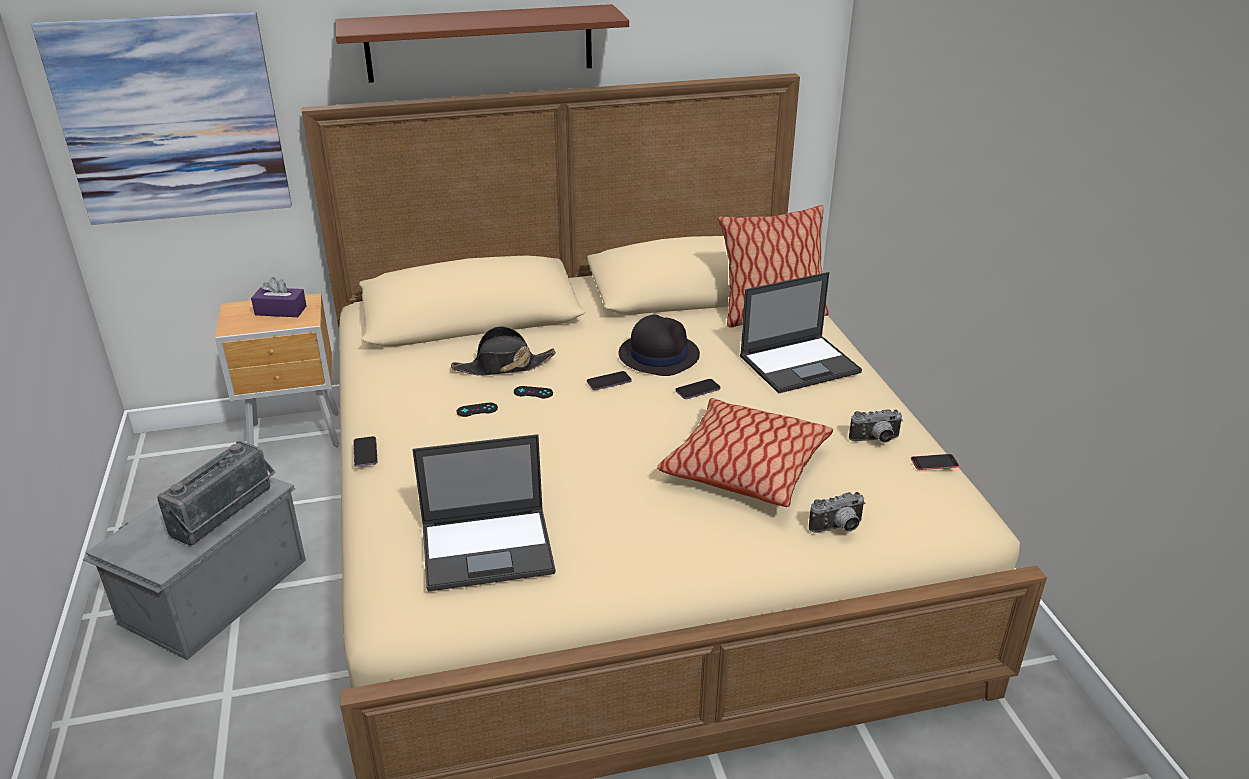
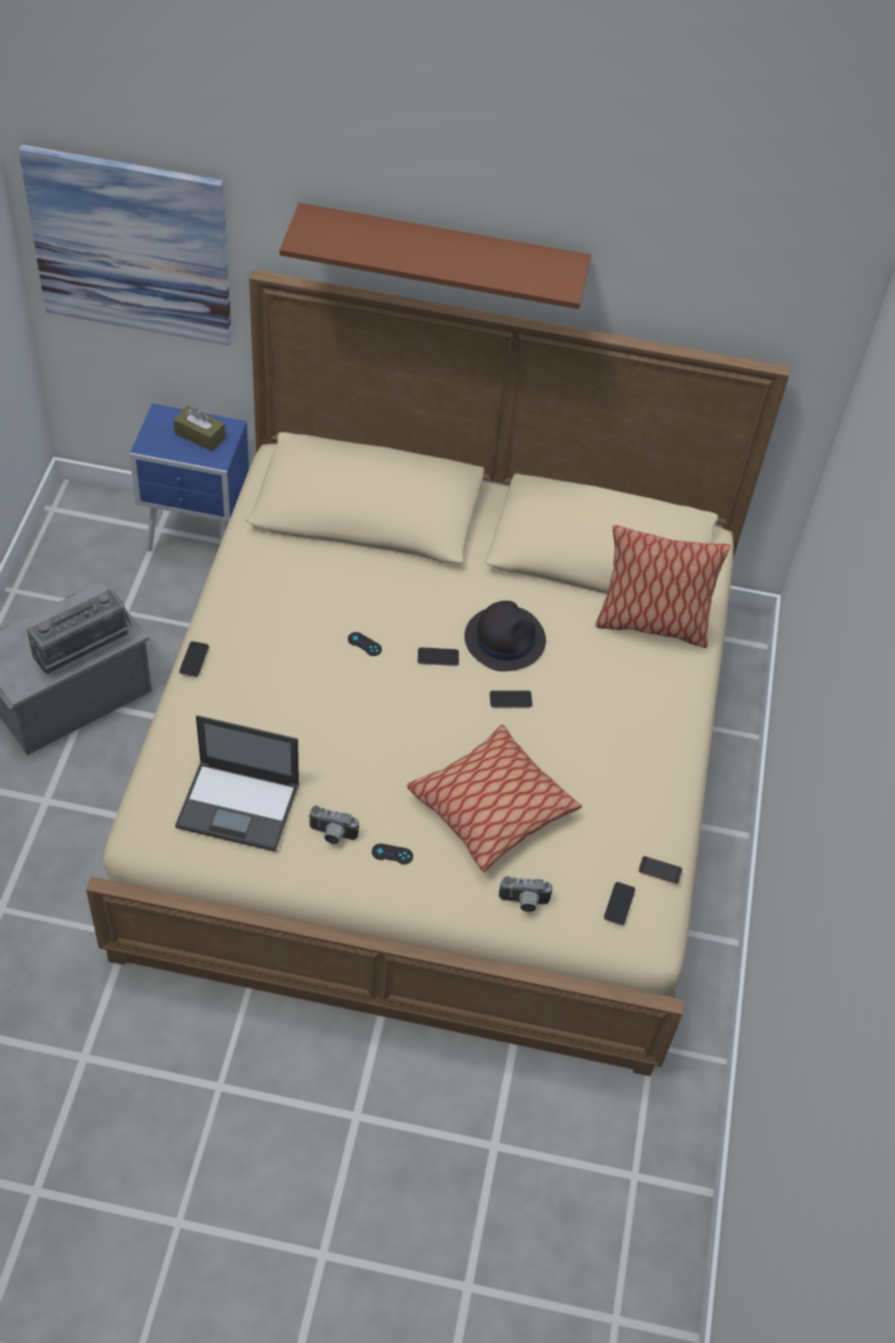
camera: 20 degrees right, 20 degrees up
brown nightstand [215,293,340,447] -> blue nightstand [129,403,249,551]
purple tissue box [251,277,307,317] -> brown tissue box [174,406,226,451]
black hat [451,326,556,376] -> none
black game controller [457,403,498,417] -> black game controller moved to [372,844,413,864]
laptop [740,272,862,393] -> none
camera [849,409,903,443] -> camera moved to [308,806,359,844]
none -> phone [604,882,635,925]

